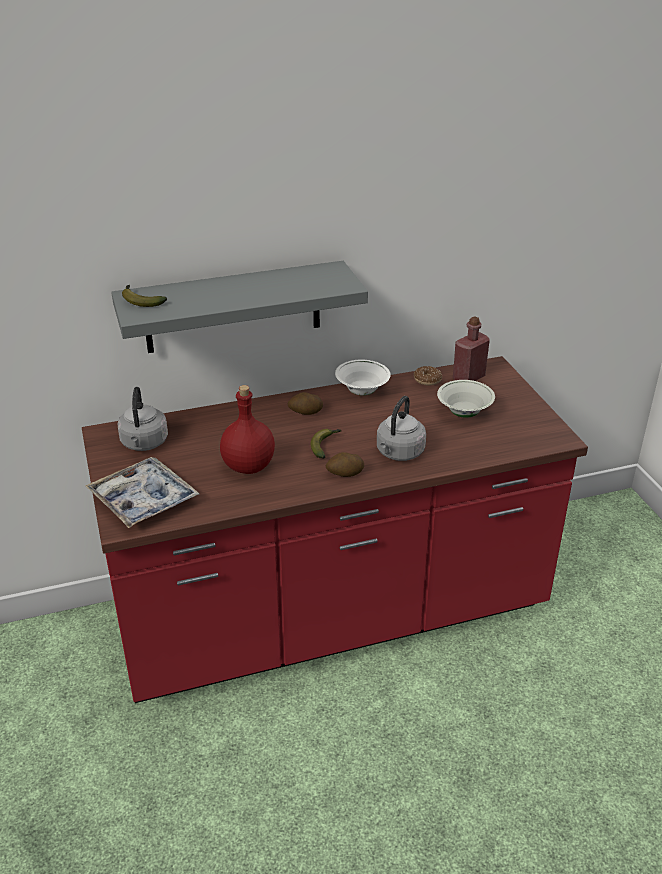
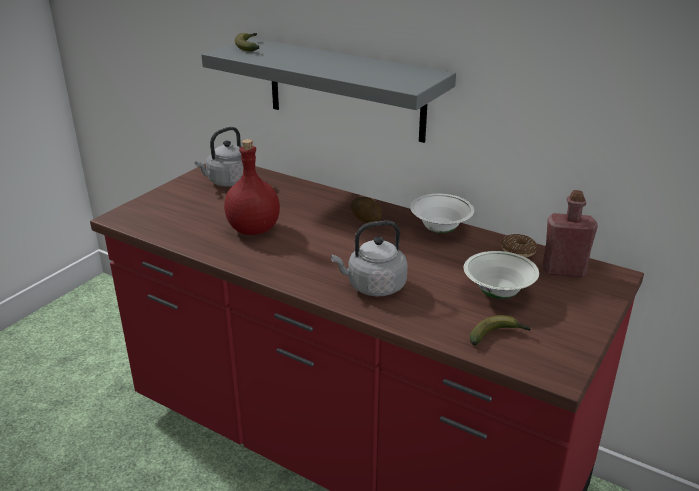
camera: 50 degrees right, 5 degrees down
tray [85,457,199,528] -> none
banana [311,429,341,458] -> banana moved to [470,315,531,345]
potato [326,452,364,477] -> none

